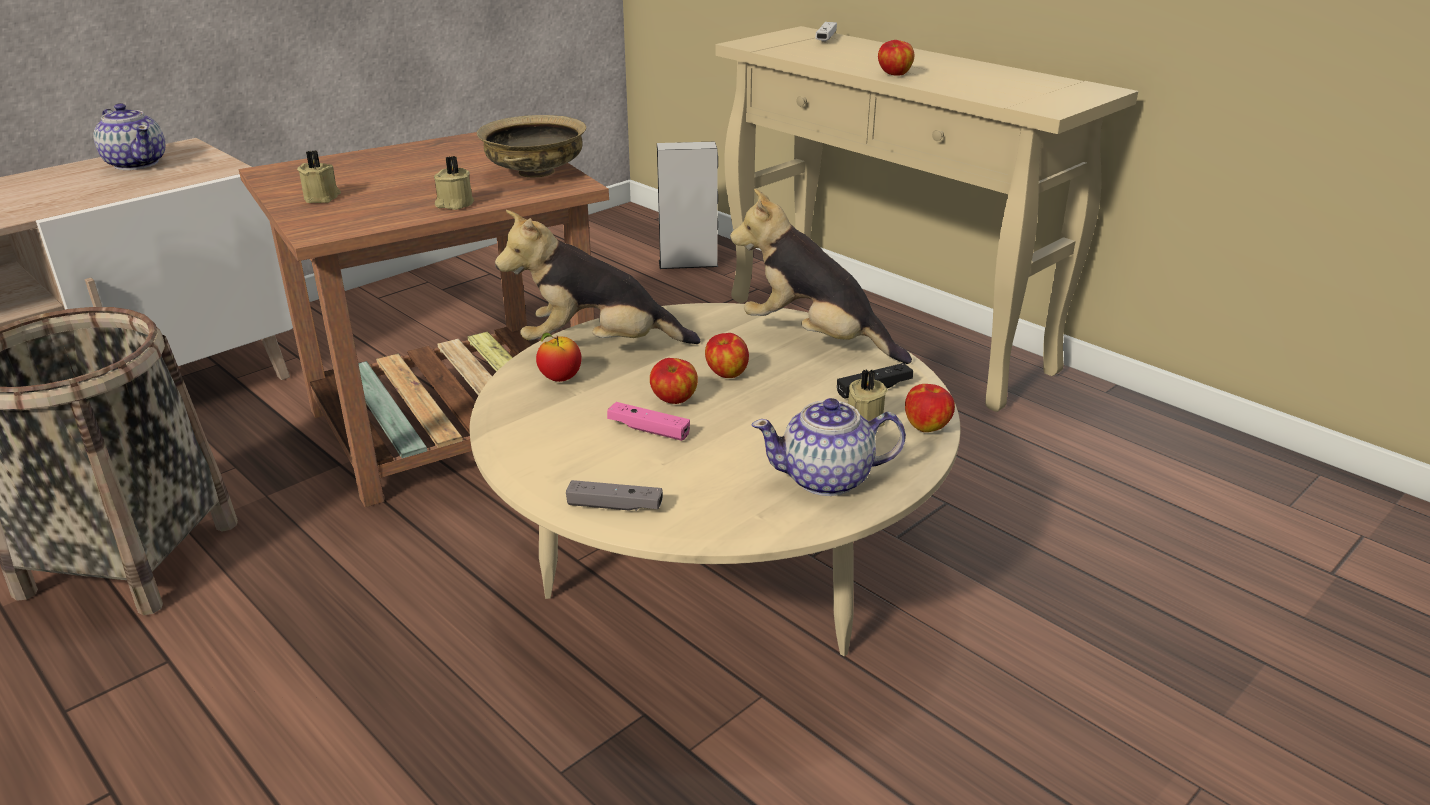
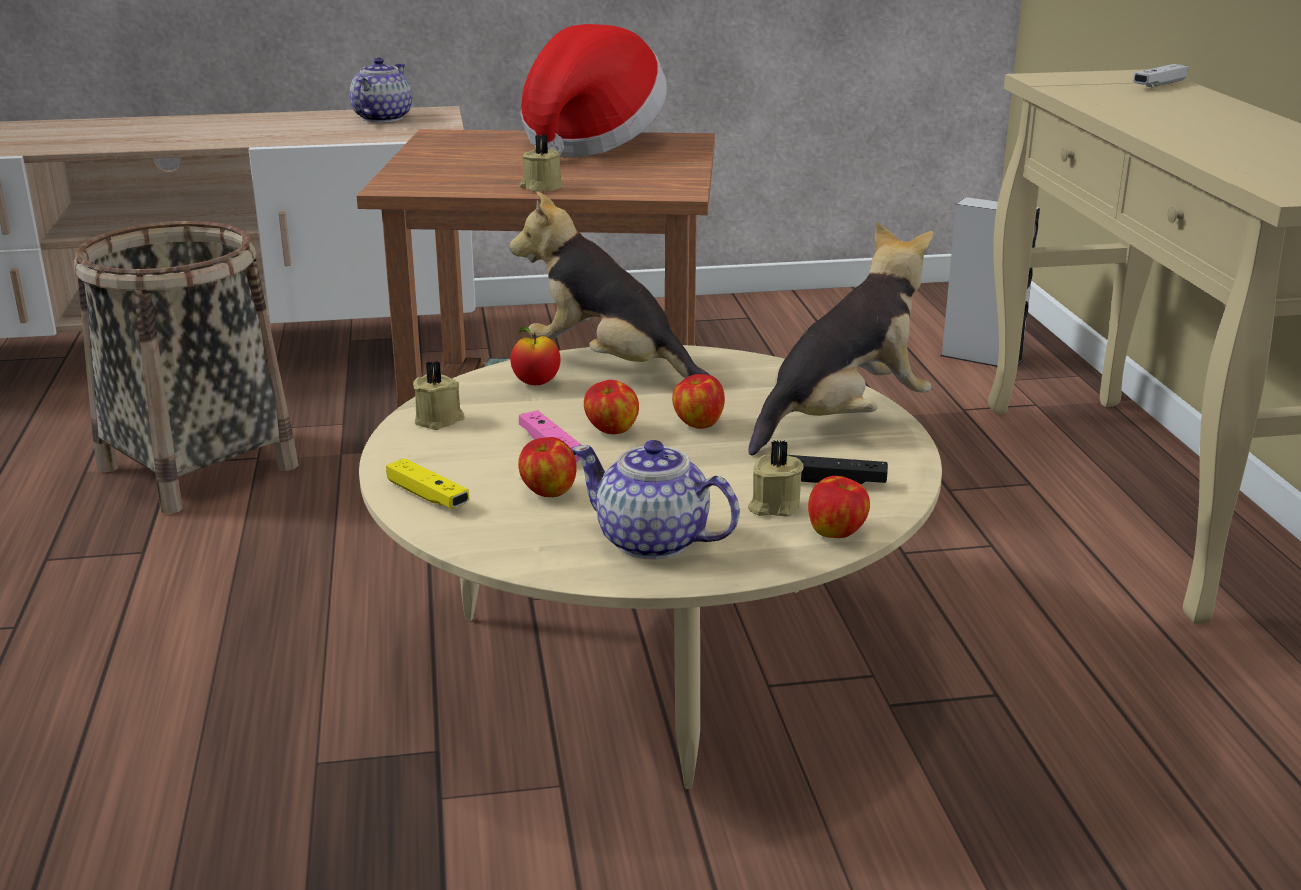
camera: 35 degrees right, 5 degrees down
teapot [93,103,166,170] -> teapot turned 150 degrees counterclockwise [350,57,412,123]
beige candle [297,150,341,203] -> beige candle moved to [413,361,465,430]
beige bowl [477,115,586,178] -> none
grey game controller [566,480,663,511] -> yellow game controller [386,458,470,508]
plush toy [730,189,912,364] -> plush toy turned 75 degrees clockwise [748,221,933,456]
apple [878,40,914,76] -> apple moved to [518,437,577,497]
none -> hat [521,24,667,157]

